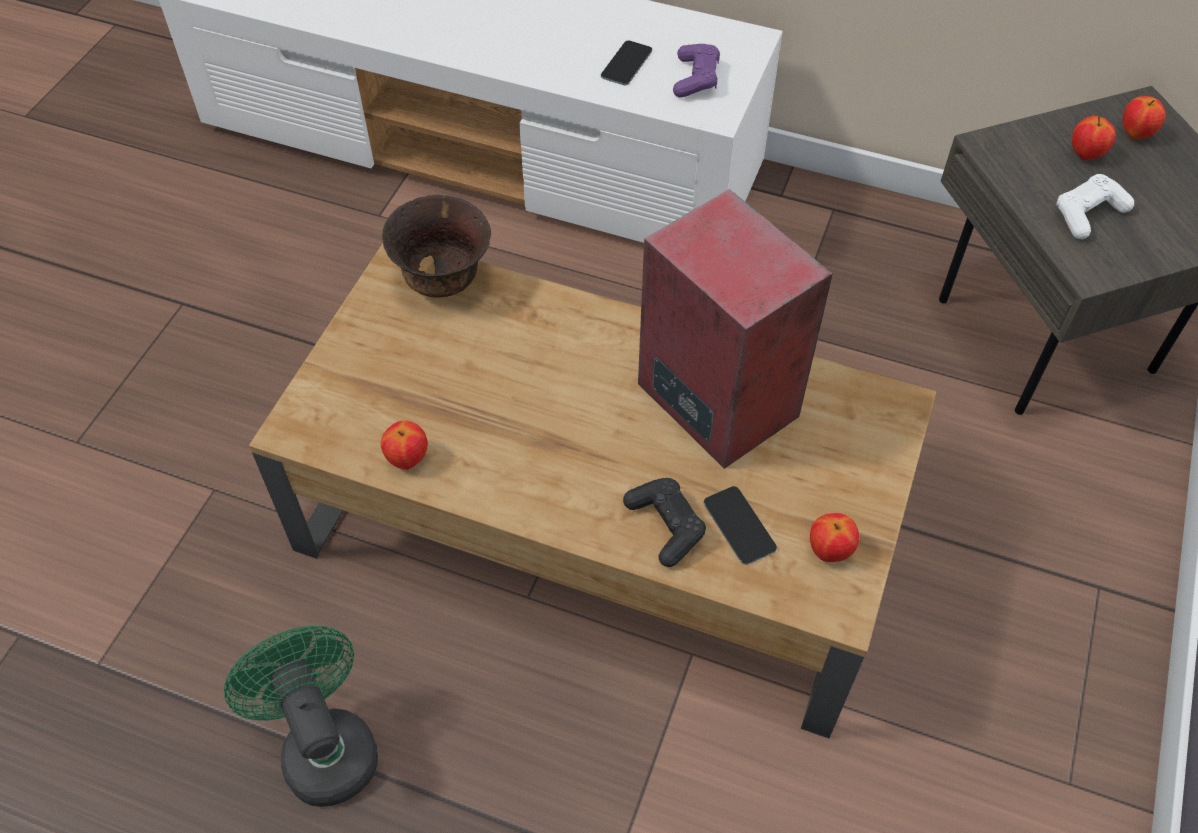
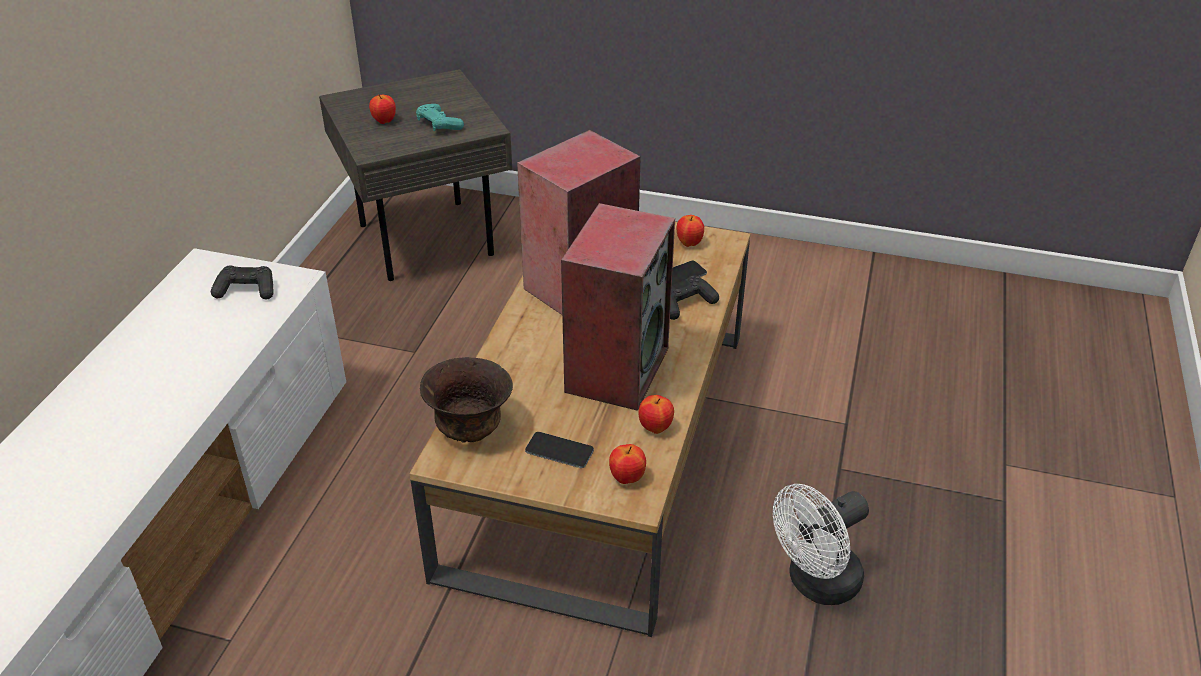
camera: 95 degrees left, 15 degrees down
green fan [224,626,378,807] -> white fan [773,484,869,605]
phone [601,40,652,85] -> phone moved to [525,432,594,468]
purple game controller [673,44,720,98] -> black game controller [211,266,273,299]
white game controller [1056,174,1134,239] -> turquoise game controller [416,104,464,131]
apple [1122,96,1166,139] -> apple moved to [609,444,646,484]
none -> speaker [561,203,675,411]

